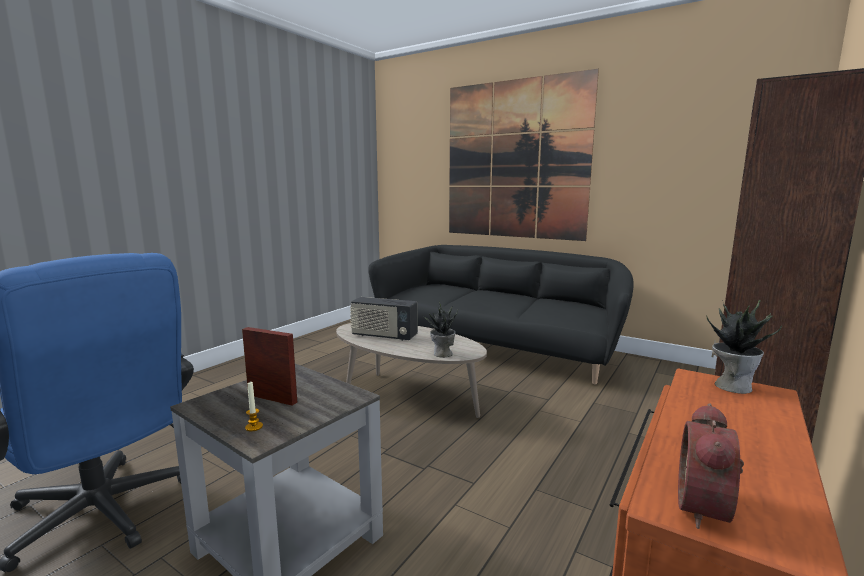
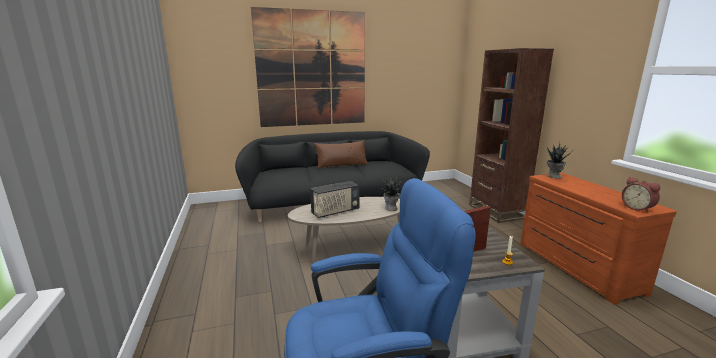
camera: 50 degrees left, 5 degrees up
none -> brown pillow [314,140,368,169]

